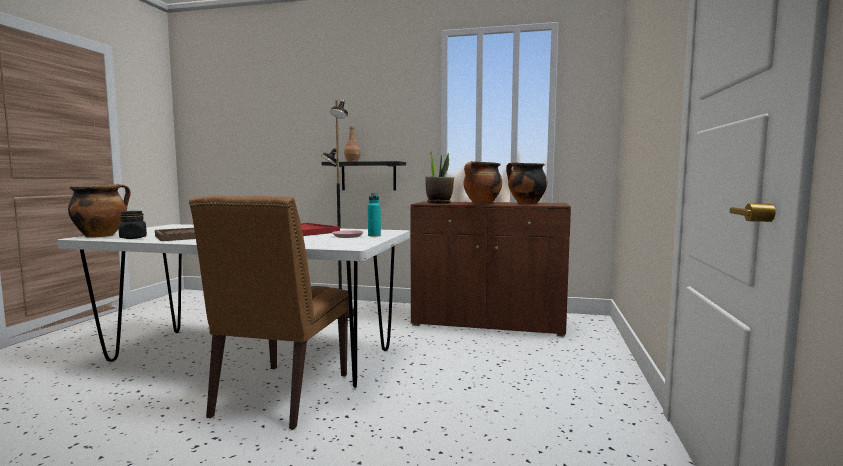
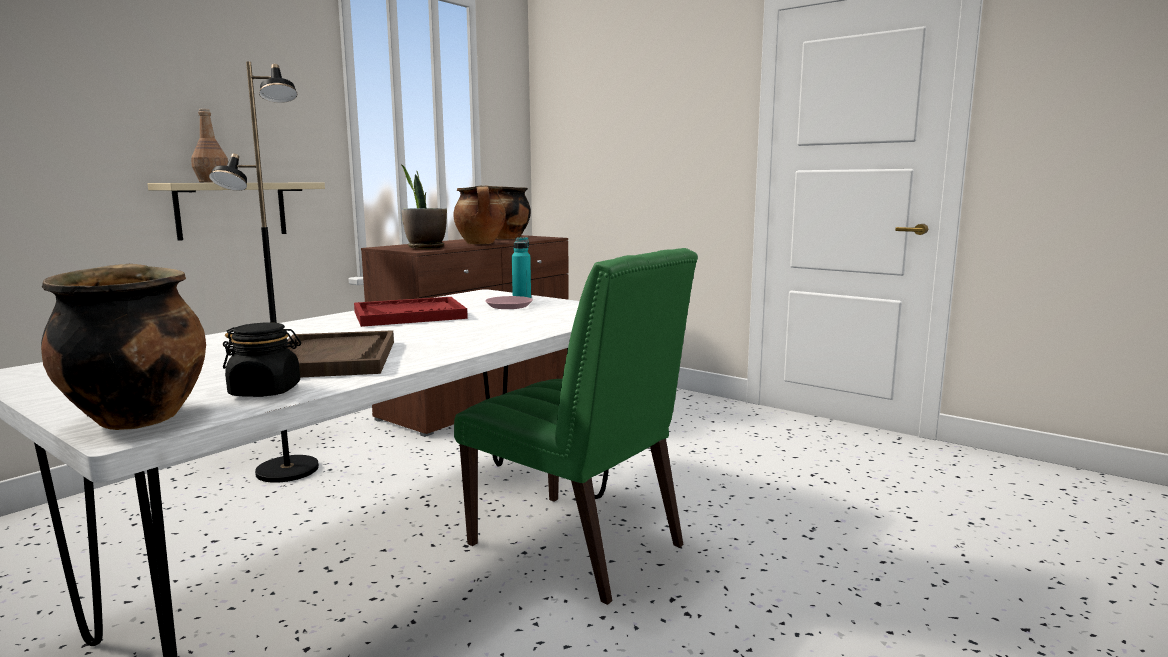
camera: 65 degrees left, 5 degrees up
brown chair [189,195,349,429] -> green chair [454,248,698,605]
black shelf [322,161,406,191] -> beige shelf [147,183,325,241]

